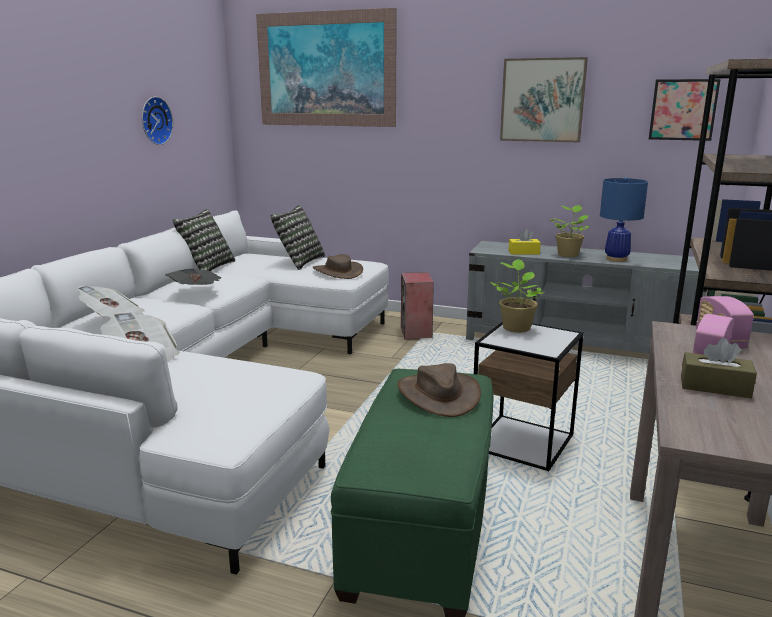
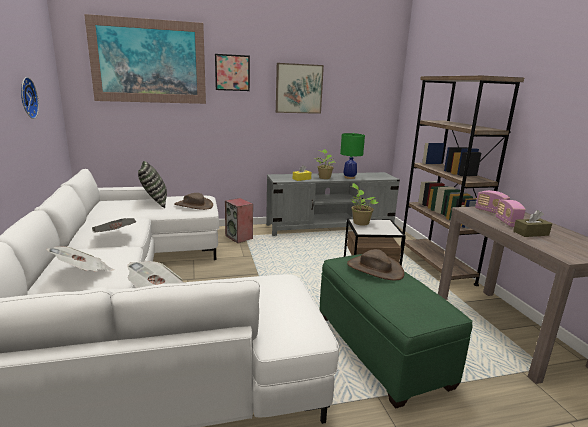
camera: 35 degrees left, 0 degrees up
pillow [173,209,235,271] -> none
blue table lamp [600,177,648,262] -> green table lamp [340,133,365,179]
picture [649,79,720,141] -> picture moved to [215,54,250,91]

